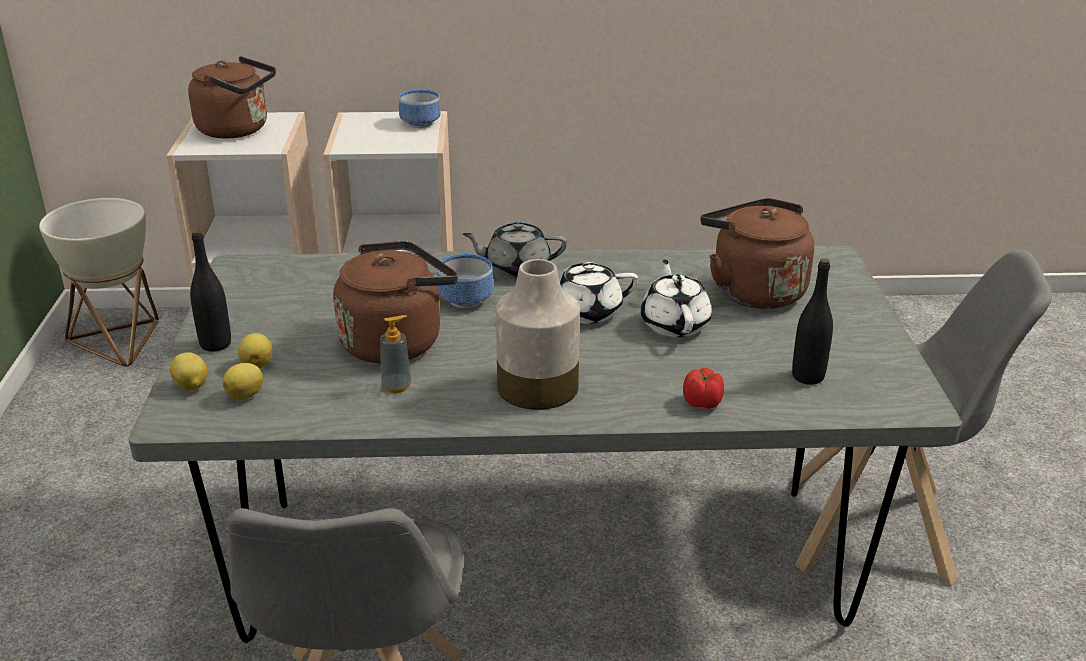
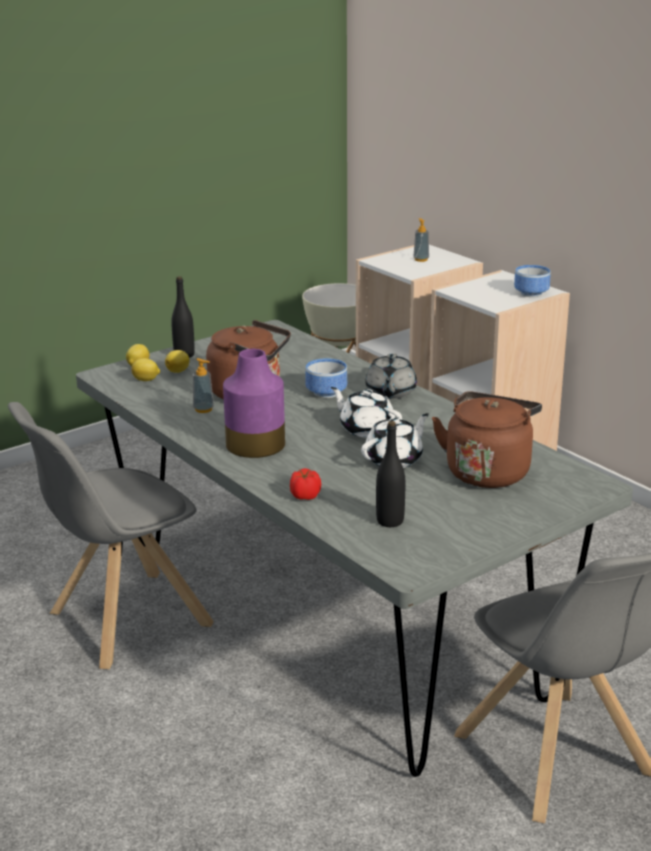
camera: 55 degrees right, 5 degrees down
brown kettle [188,56,276,139] -> soap dispenser [413,218,429,262]
grey teapot [462,221,567,279] -> grey teapot turned 135 degrees counterclockwise [365,353,417,399]
beige vase [496,259,580,410] -> purple vase [223,349,285,458]

